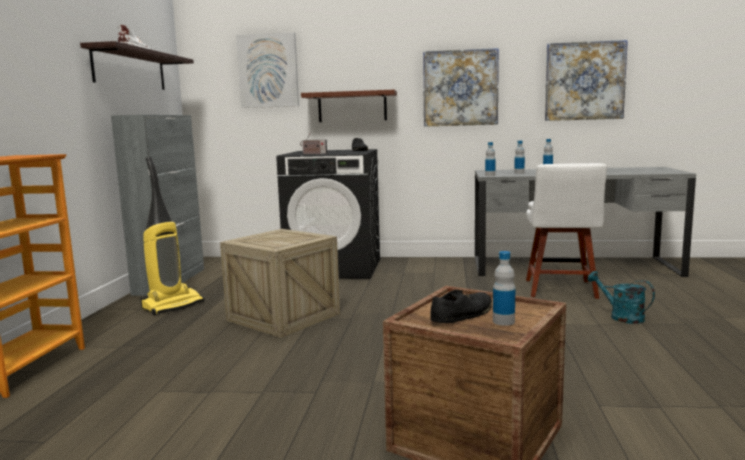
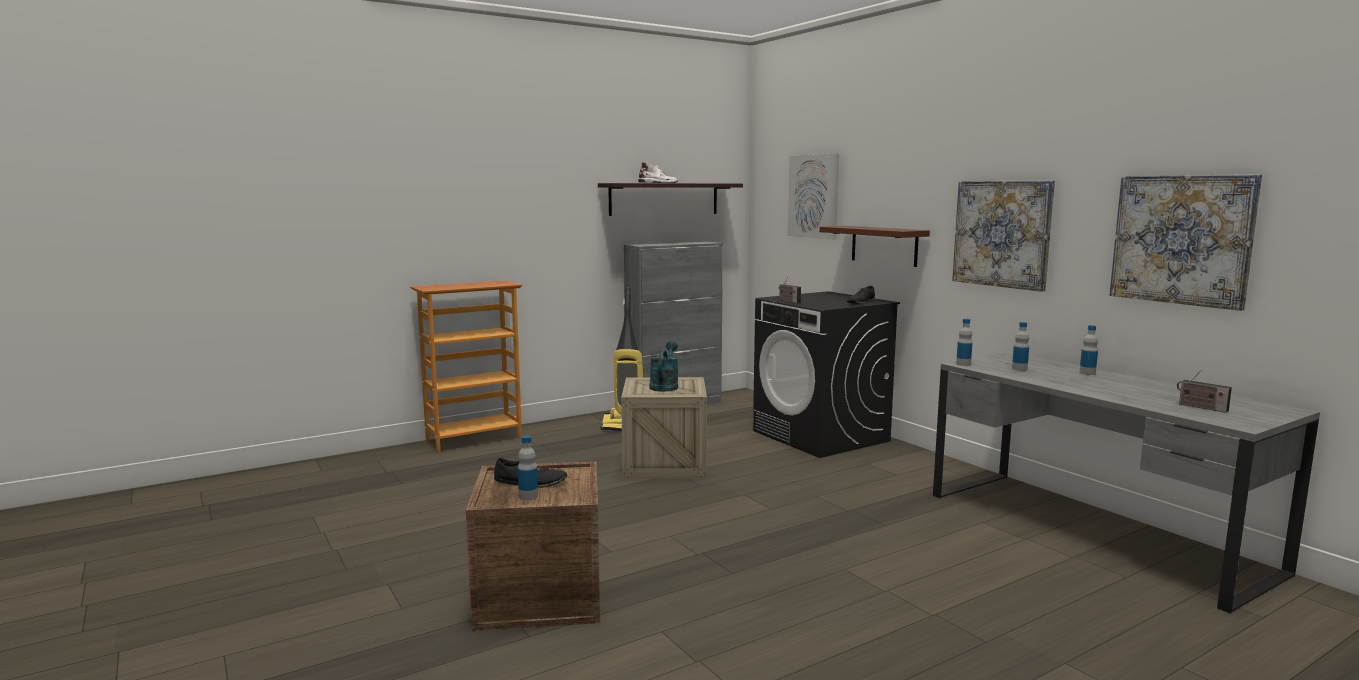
camera: 50 degrees right, 0 degrees up
white chair [526,163,607,299] -> none
turquoise watering can [587,271,655,324] -> turquoise watering can moved to [650,341,678,392]
none -> radio [1177,370,1232,413]

